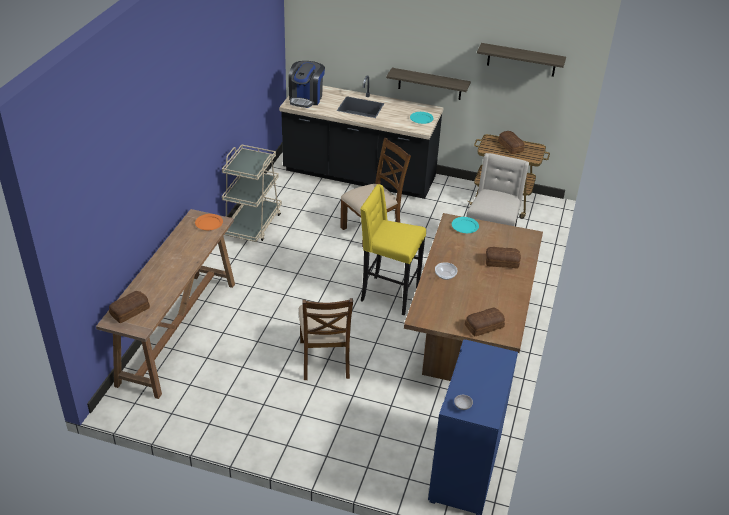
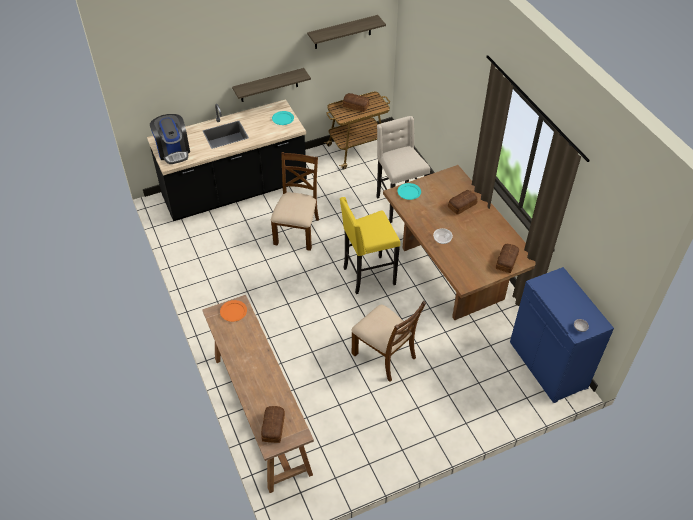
camera: 40 degrees left, 10 degrees up
beige cart [222,144,282,242] -> none

